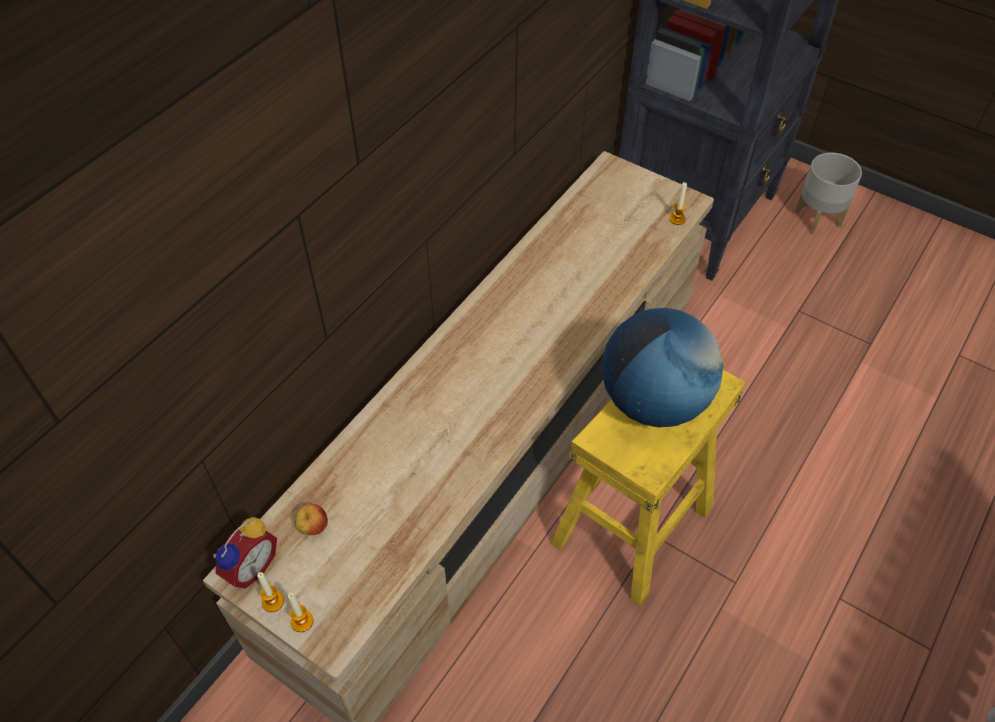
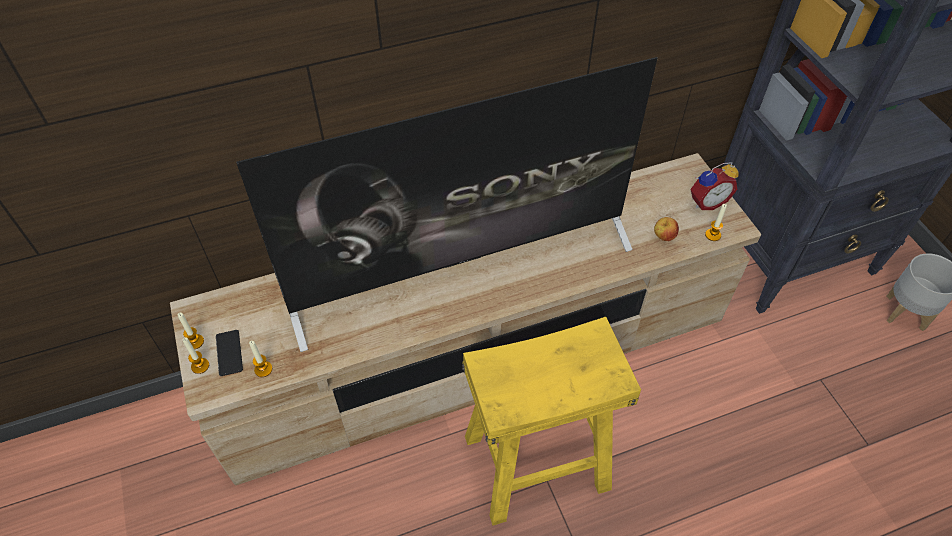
camera: 35 degrees right, 0 degrees up
alarm clock [213,517,277,589] -> alarm clock moved to [690,162,738,210]
apple [295,504,328,535] -> apple moved to [654,217,679,241]
globe [602,308,724,427] -> none
none -> phone [216,330,243,376]
none -> television [236,57,657,352]
none -> candle [249,341,272,377]

